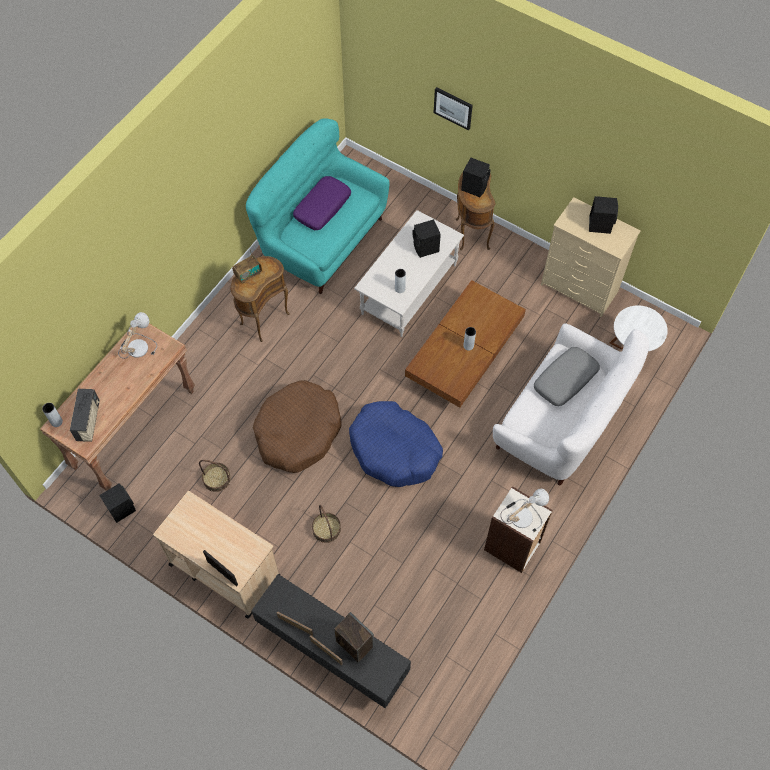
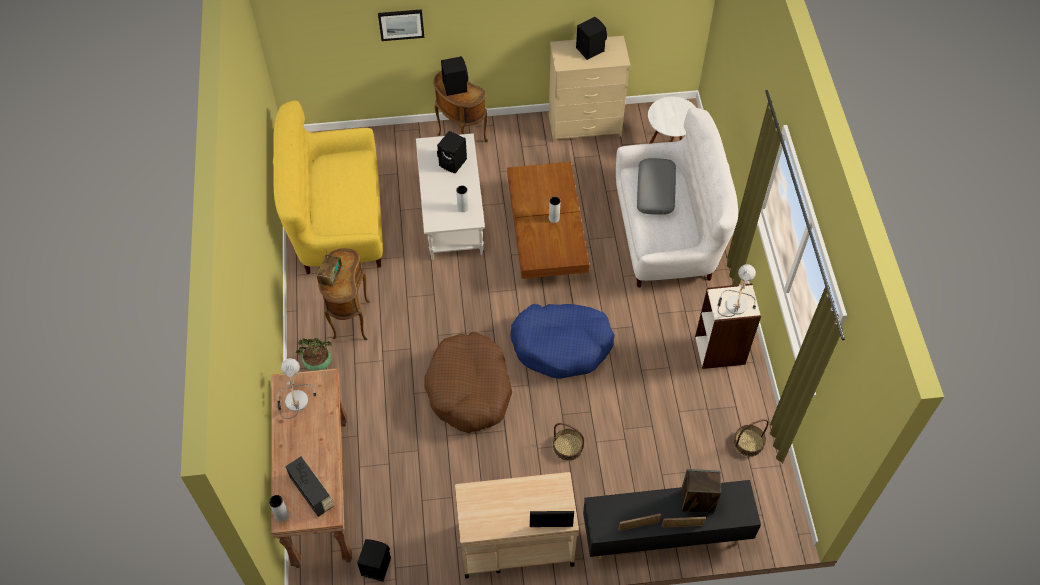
camera: 40 degrees left, 5 degrees down
basket [199,460,231,492] -> basket moved to [734,419,769,457]
turquoise sofa [246,119,389,294] -> yellow sofa [273,100,383,274]
purple pillow [293,176,351,230] -> none
none -> potted plant [296,338,332,371]

